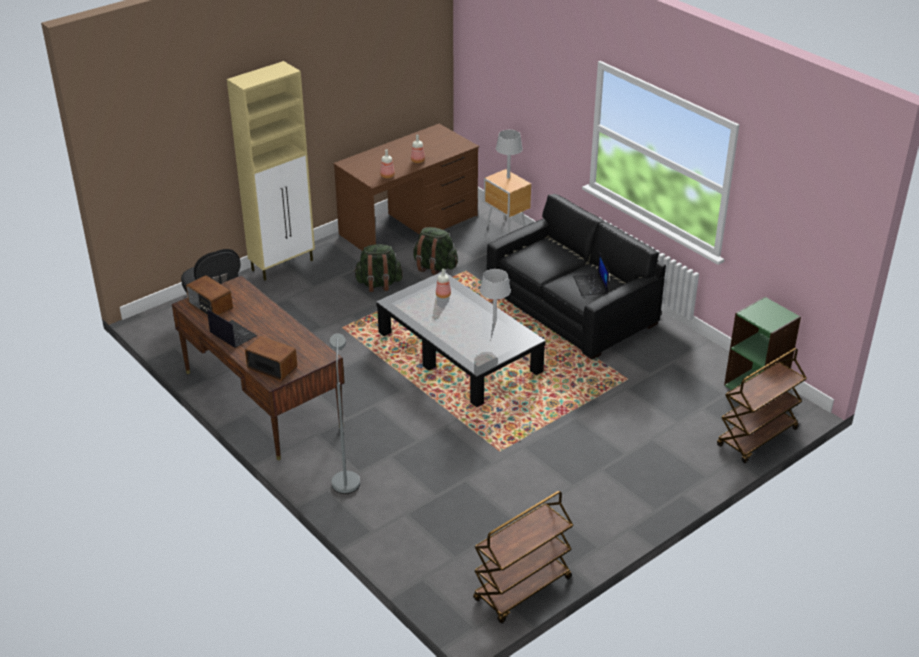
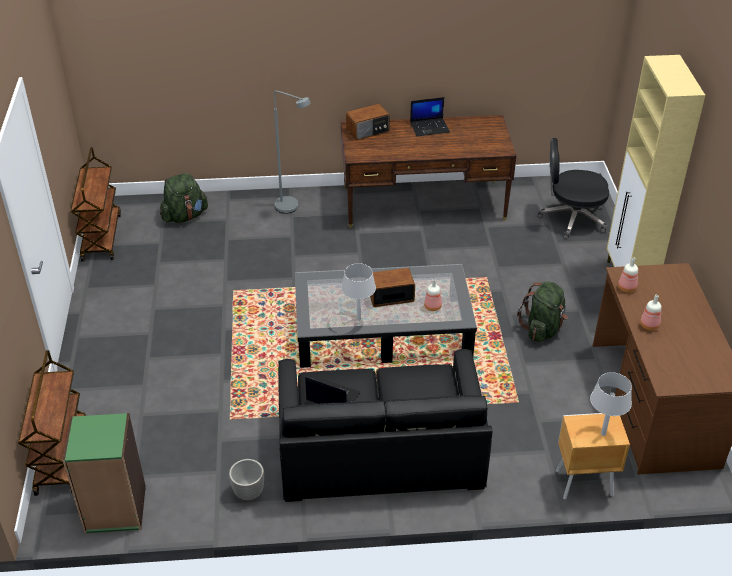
camera: 125 degrees right, 5 degrees up
radio [186,275,233,316] -> radio moved to [370,268,415,307]
green backpack [413,227,458,275] -> green backpack moved to [160,173,208,223]
none -> planter [229,459,264,500]

